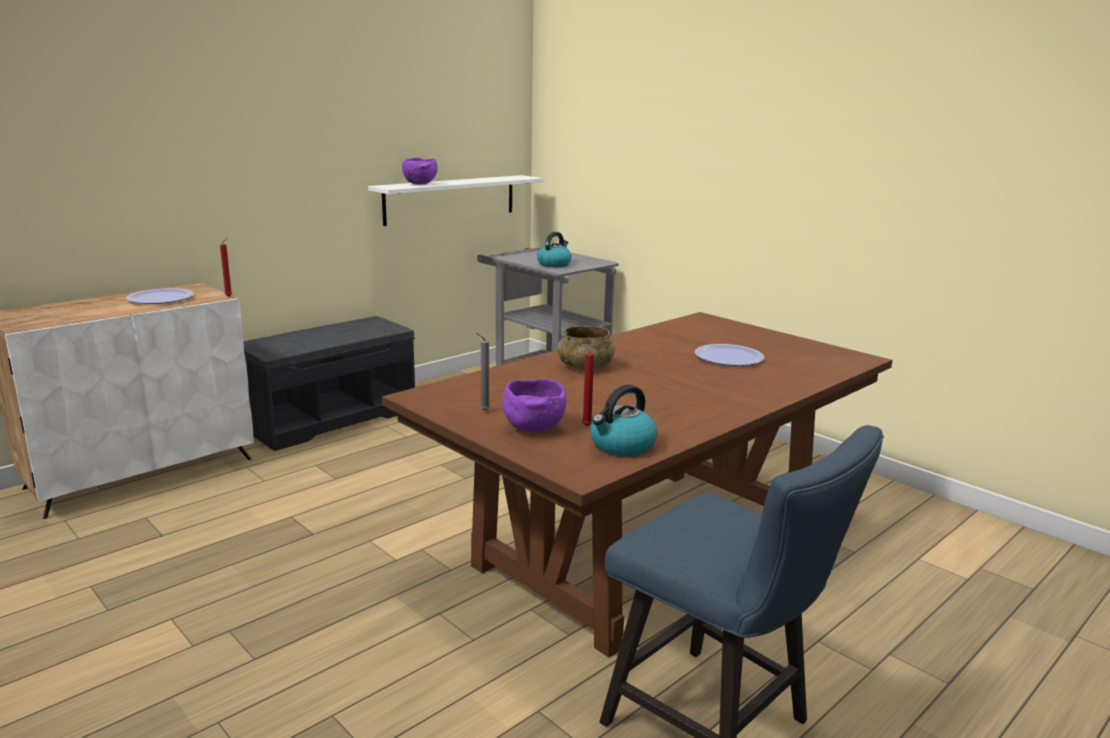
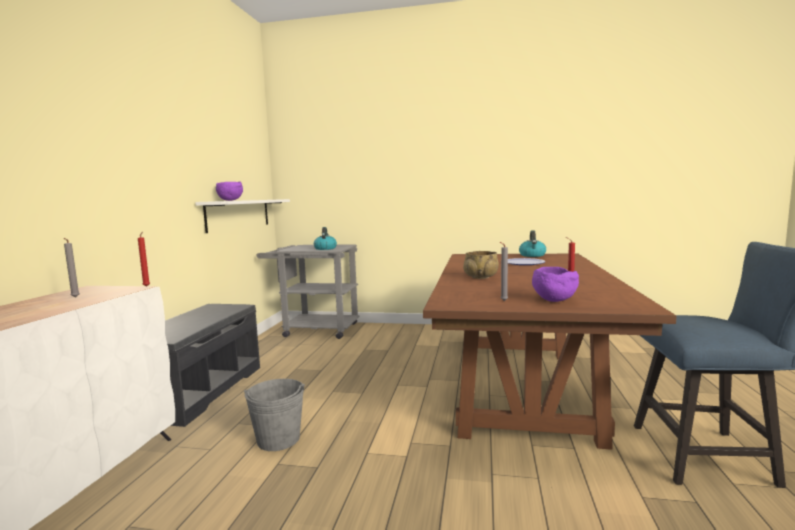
camera: 35 degrees left, 10 degrees down
plate [126,288,194,304] -> grey candle [64,238,80,298]
kettle [590,385,657,456] -> kettle moved to [519,230,546,257]
none -> grey bucket [244,379,305,451]

